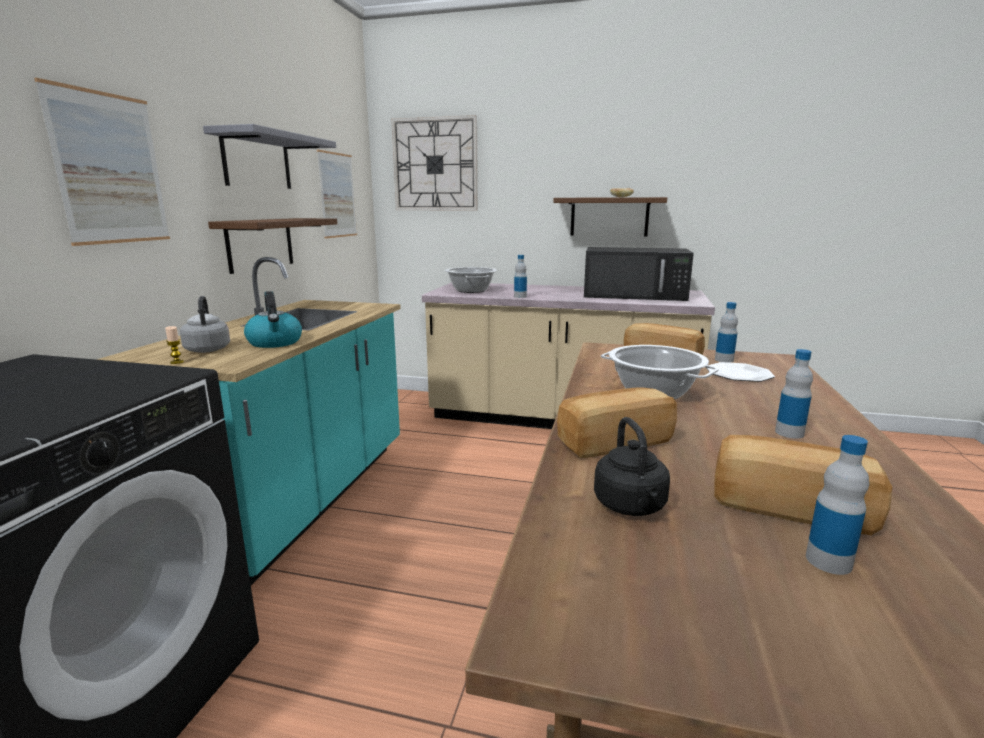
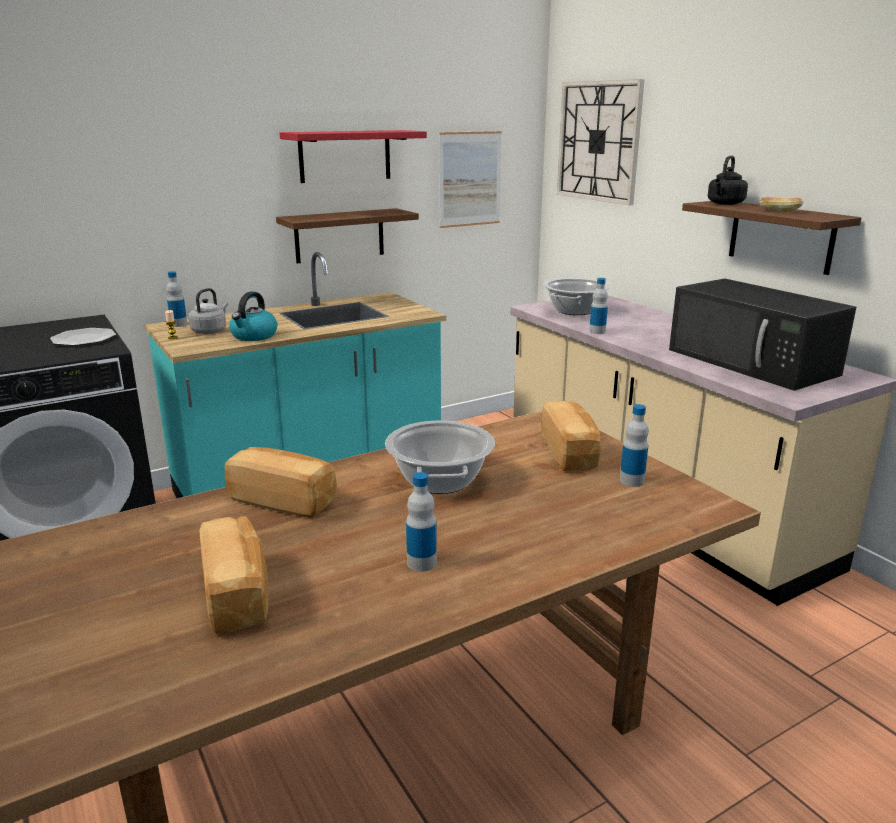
camera: 45 degrees right, 5 degrees up
picture [34,78,170,246] -> none
grey shelf [203,124,336,189] -> red shelf [280,130,427,183]
black kettle [594,417,670,516] -> black kettle moved to [708,155,748,205]
plate [707,362,775,382] -> plate moved to [50,328,116,346]
bottle [806,435,869,575] -> bottle moved to [166,271,187,327]

